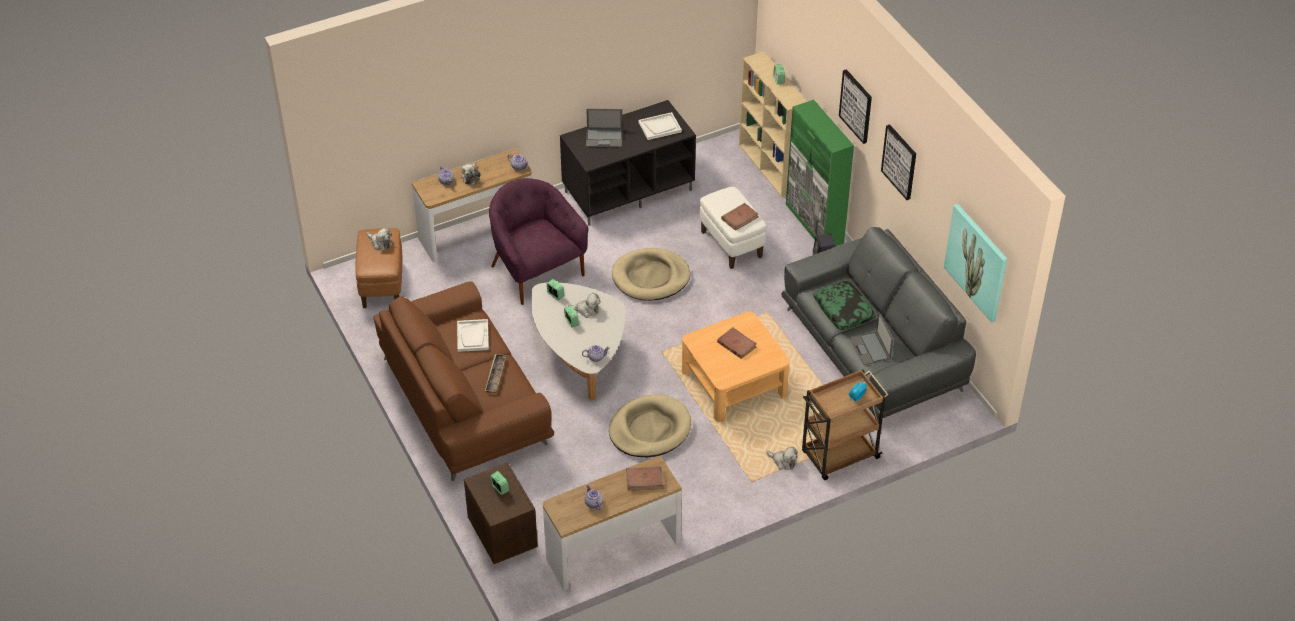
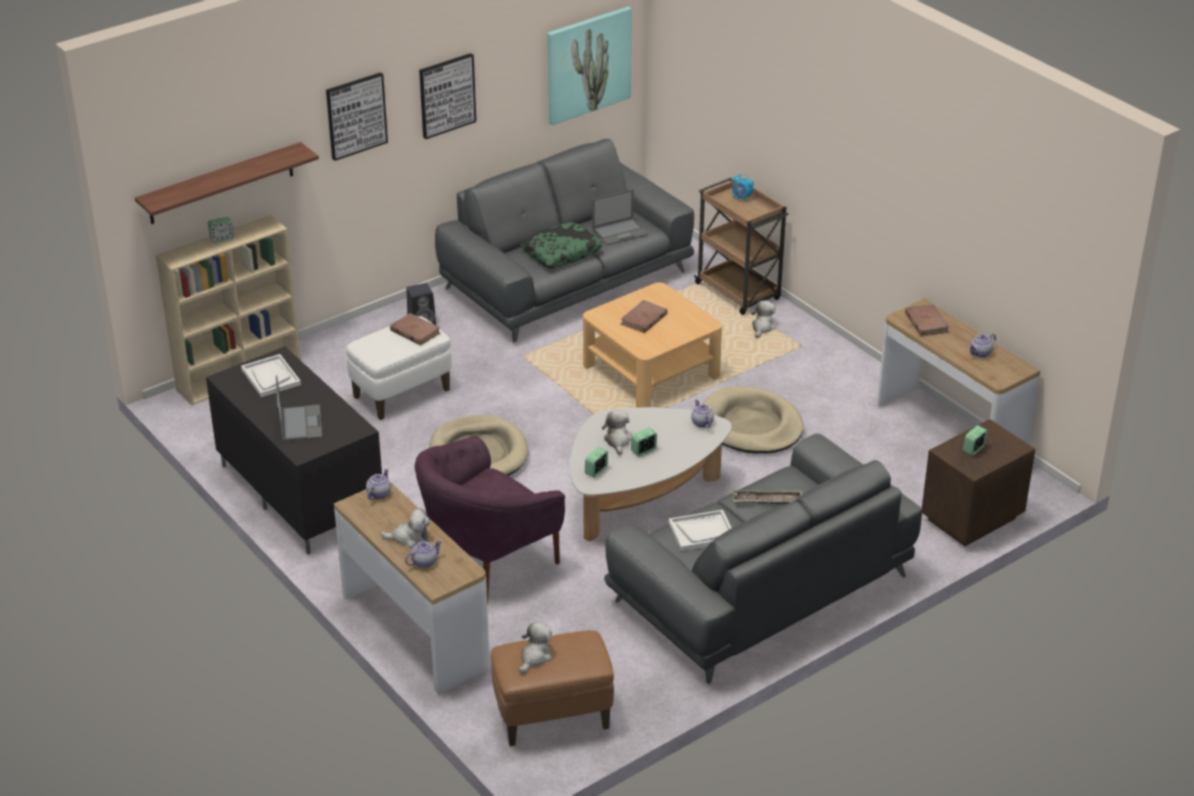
camera: 100 degrees left, 10 degrees down
brown sofa [373,281,554,481] -> grey sofa [604,433,922,684]
green cabinet [786,100,854,247] -> none
none -> shelf [135,142,319,224]

